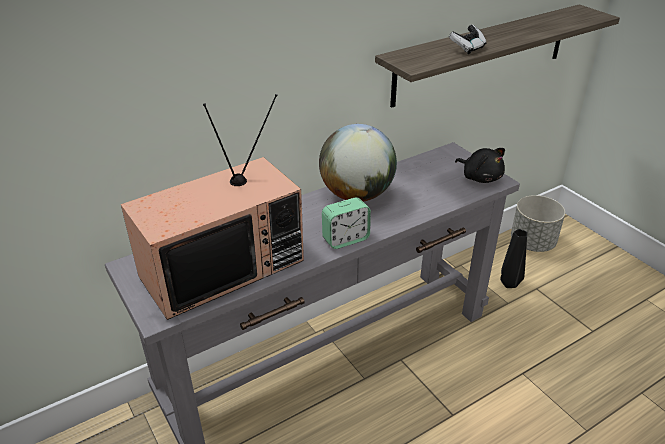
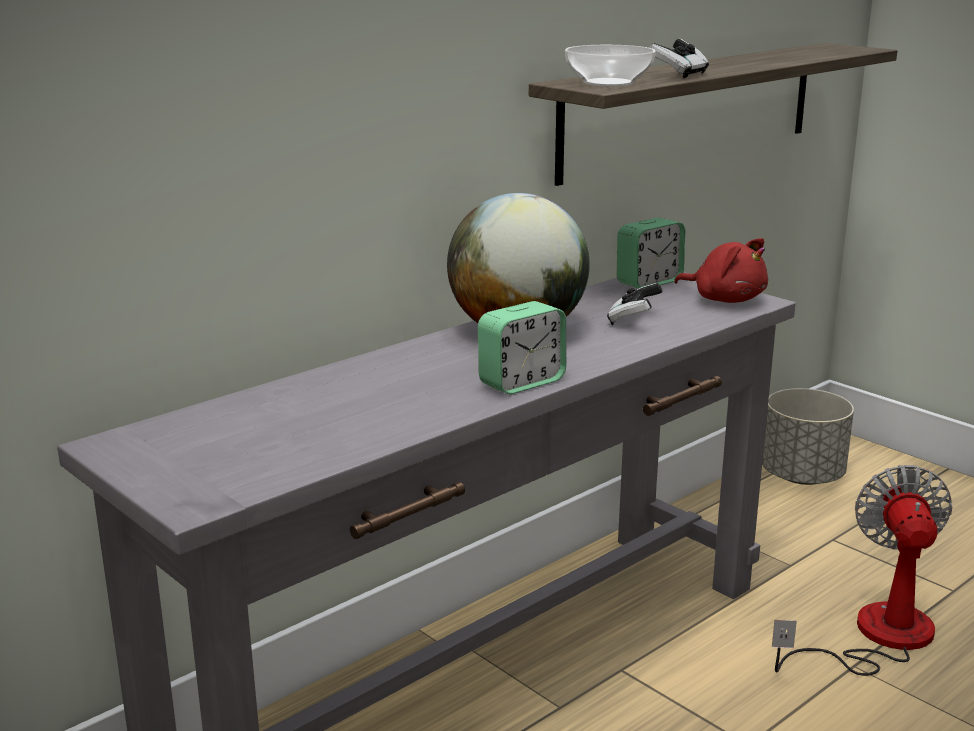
camera: 10 degrees left, 15 degrees down
television [121,94,304,320] -> none
black plush toy [455,148,505,183] -> red plush toy [674,238,768,303]
black vase [500,229,527,288] -> none
none -> bowl [565,45,656,87]
none -> game controller [607,283,662,325]
none -> alarm clock [617,218,685,289]
none -> fan [772,465,953,676]

